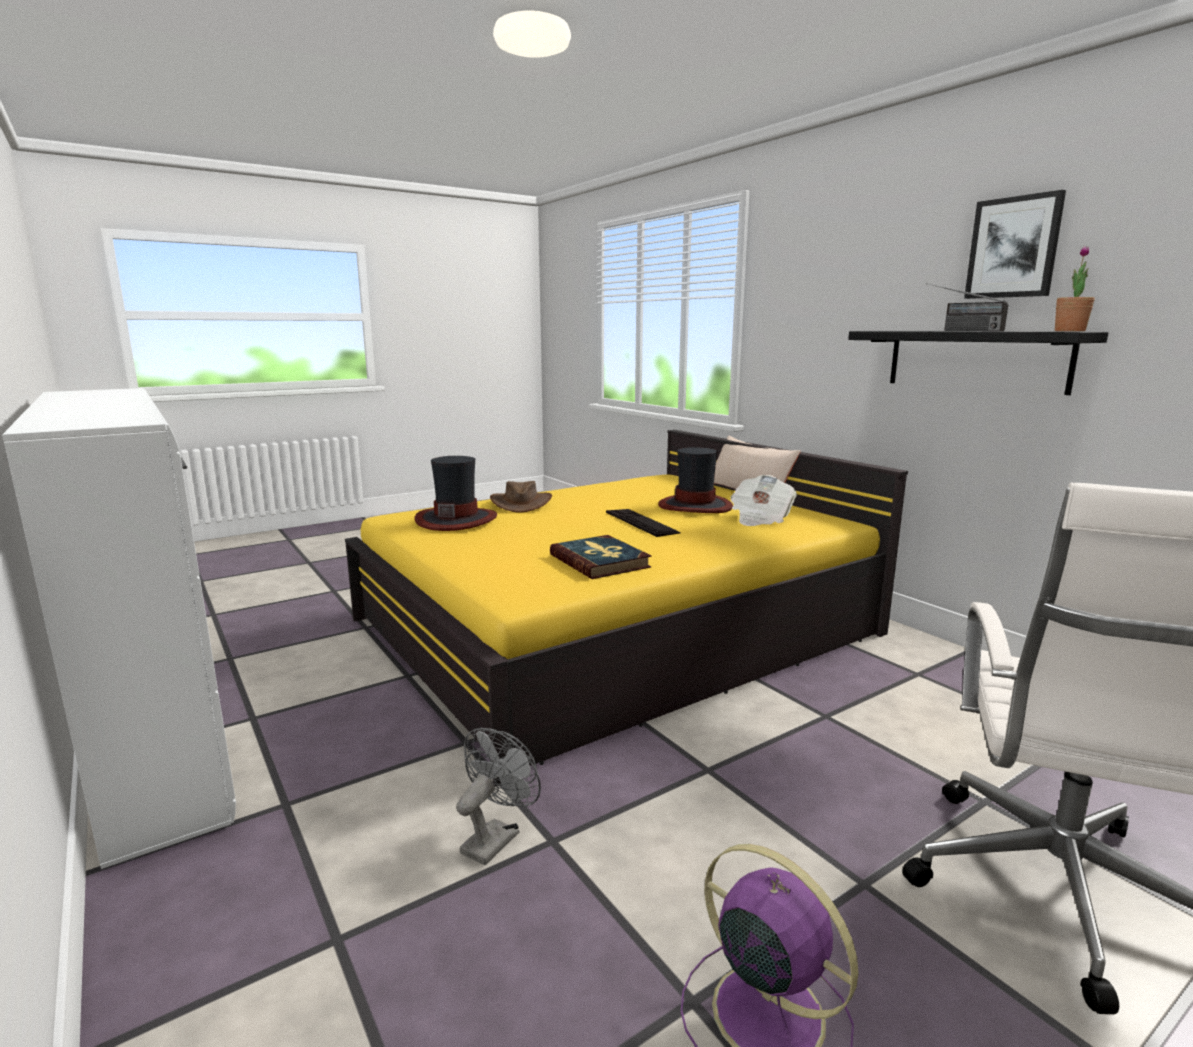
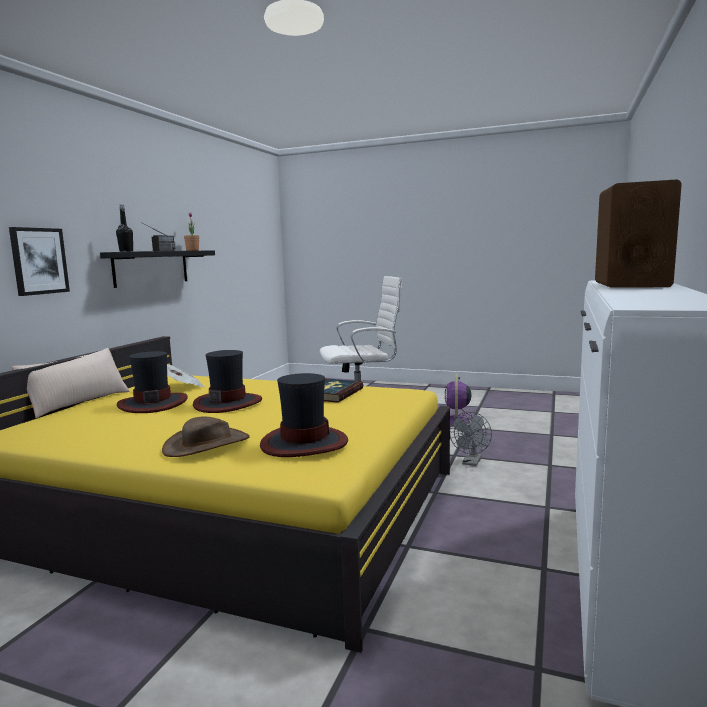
camera: 125 degrees left, 5 degrees down
grey fan [456,728,541,865] -> grey fan turned 60 degrees counterclockwise [450,412,492,466]
keyboard [606,509,681,537] -> hat [193,350,262,413]
picture [964,190,1066,299] -> picture moved to [9,227,70,296]
none -> black bottle [116,205,133,252]
none -> brown speaker [595,179,682,288]

